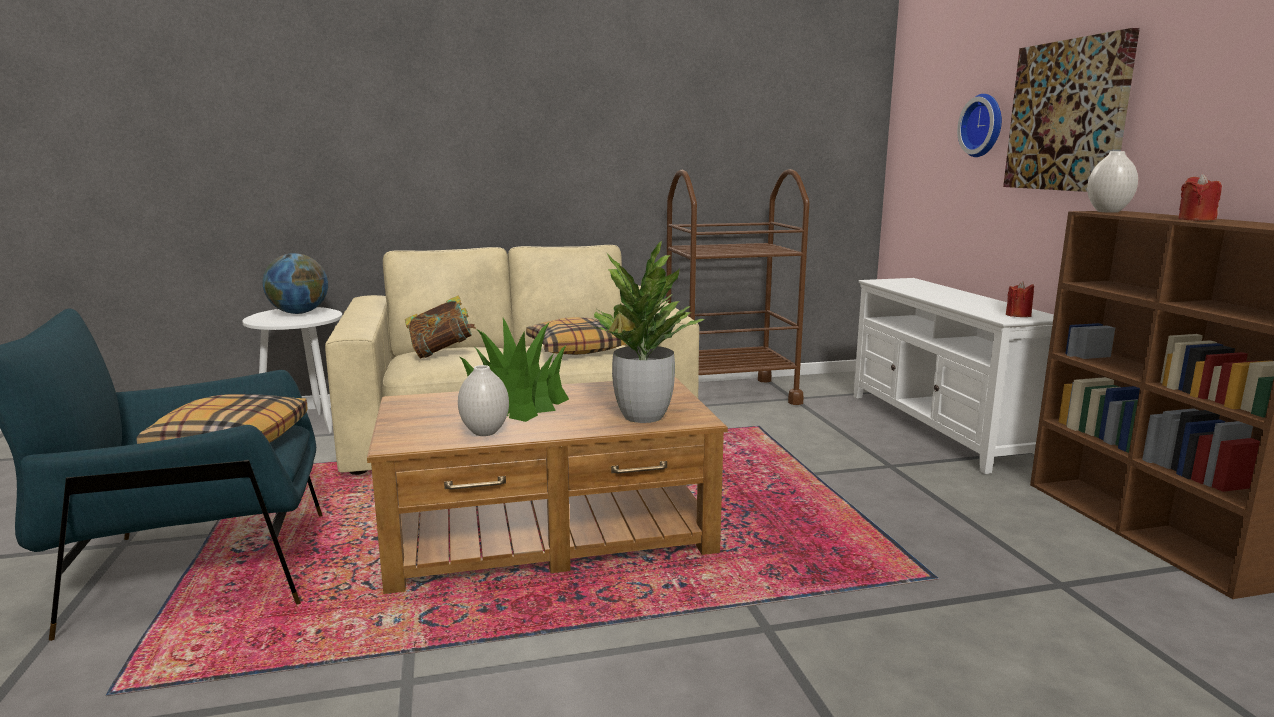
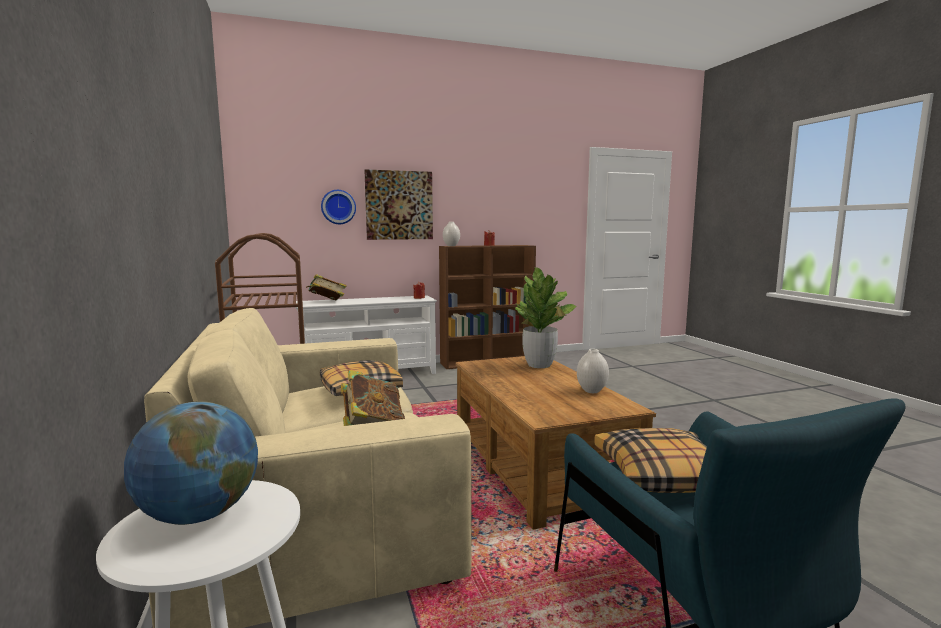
camera: 95 degrees left, 5 degrees down
potted plant [459,318,569,422] -> none
none -> book [306,274,347,300]

